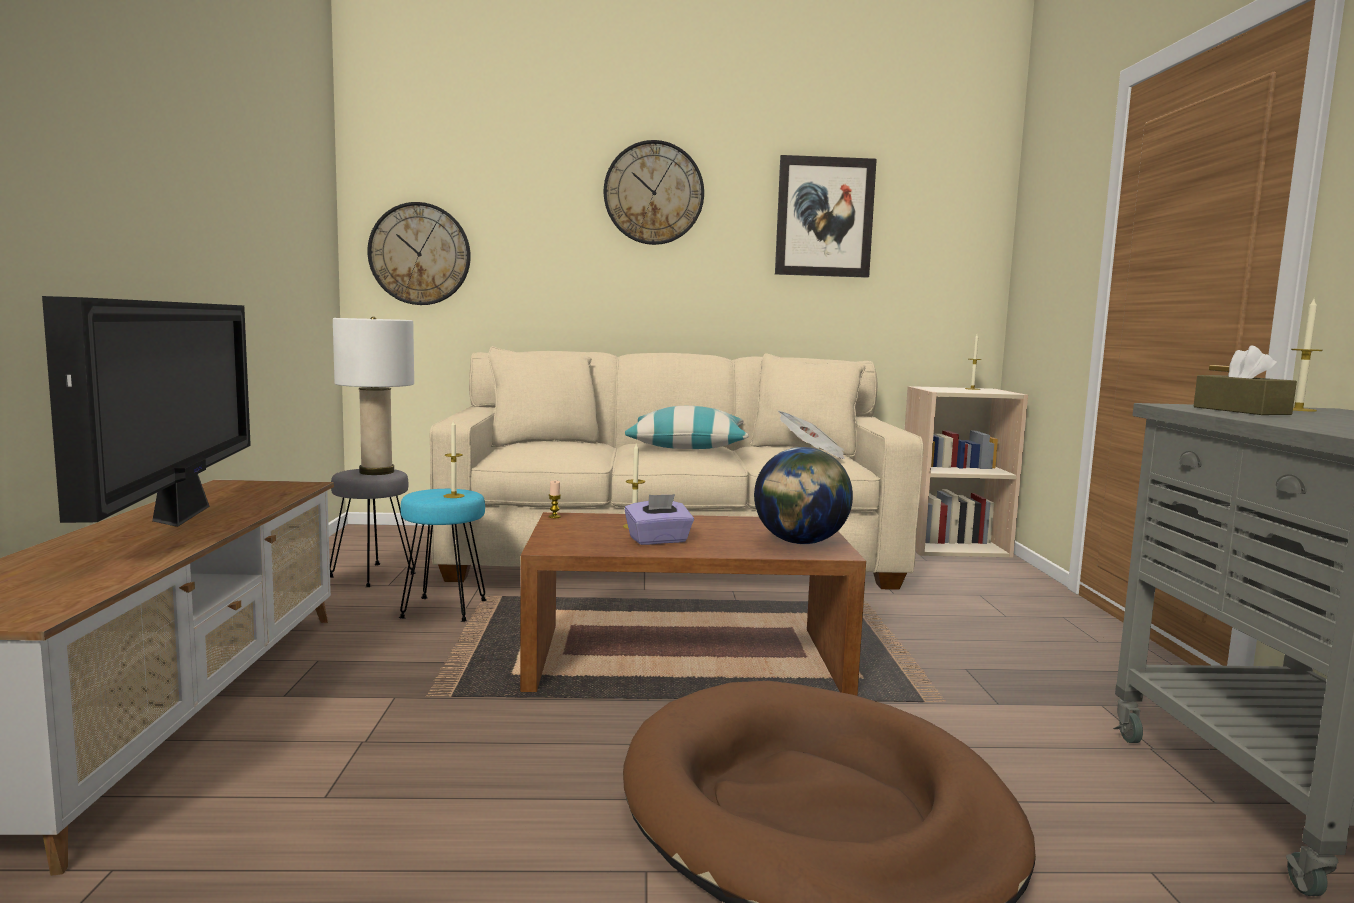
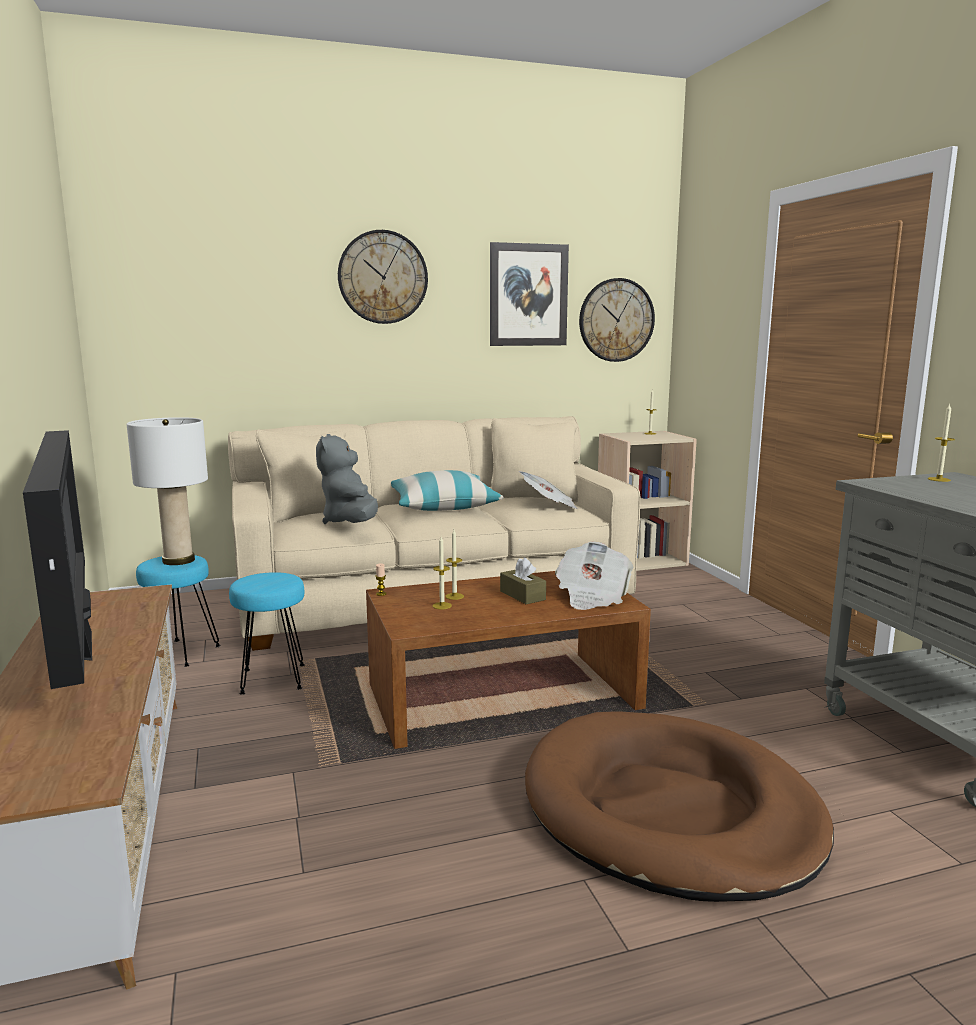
camera: 15 degrees left, 5 degrees up
grey stool [330,469,415,587] -> turquoise stool [136,555,221,667]
wall clock [367,202,471,305] -> wall clock moved to [579,278,655,362]
candle [443,420,465,498] -> candle moved to [433,537,452,609]
purple tissue box [625,494,694,545] -> none
globe [754,447,853,544] -> newspaper [555,542,633,610]
brown tissue box [1194,345,1297,415] -> brown tissue box moved to [500,557,546,604]
none -> grey plush toy [316,434,378,524]

